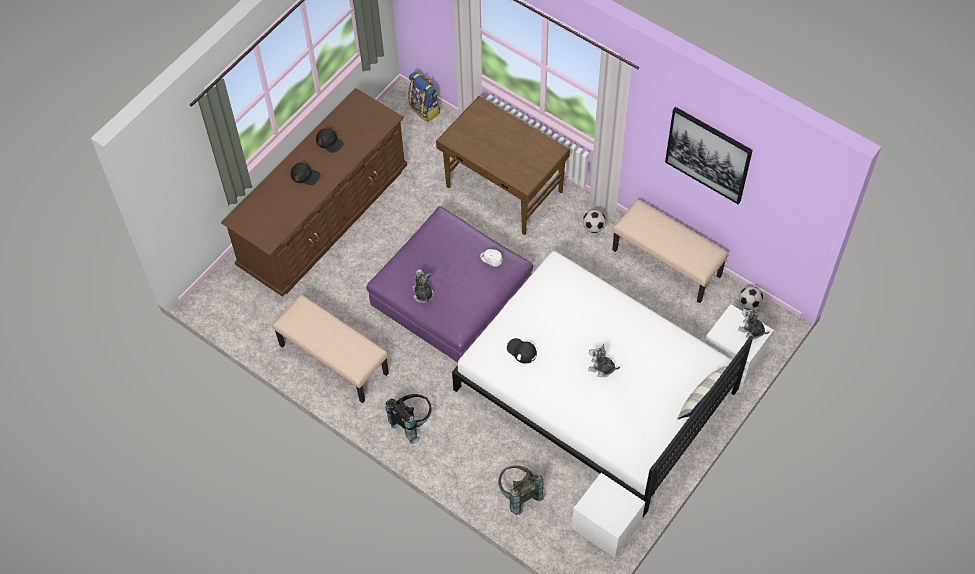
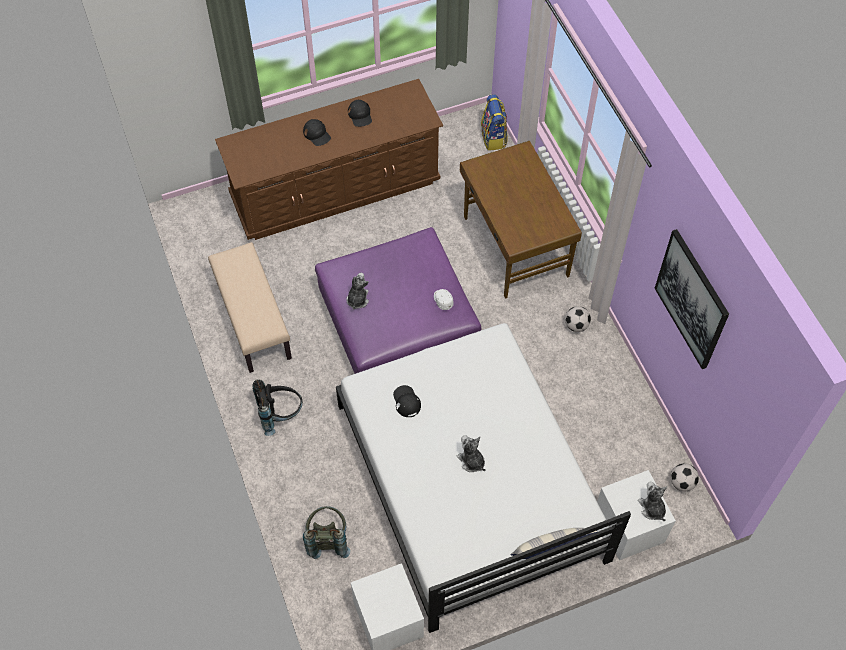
camera: 30 degrees right, 0 degrees up
beige bench [612,199,729,303] -> none

